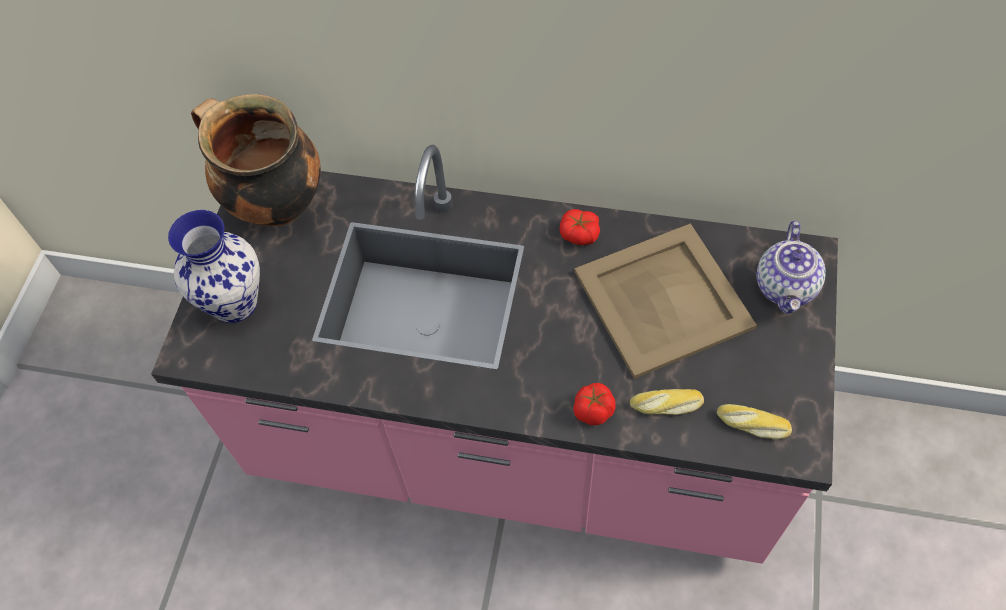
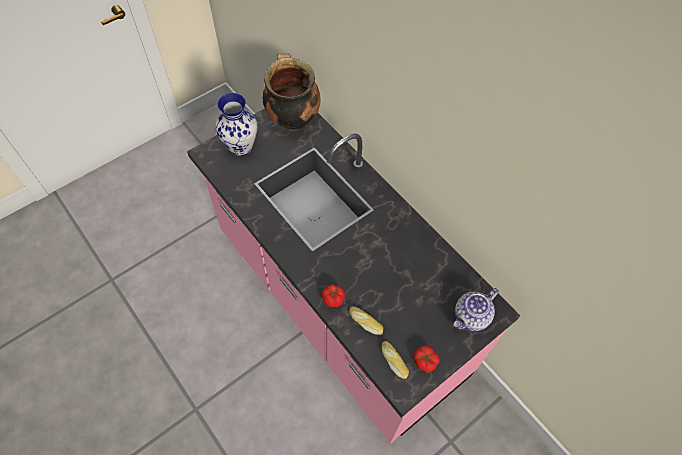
camera: 35 degrees right, 0 degrees up
tomato [559,209,600,245] -> tomato moved to [414,345,440,373]
beige tray [574,223,757,379] -> none

